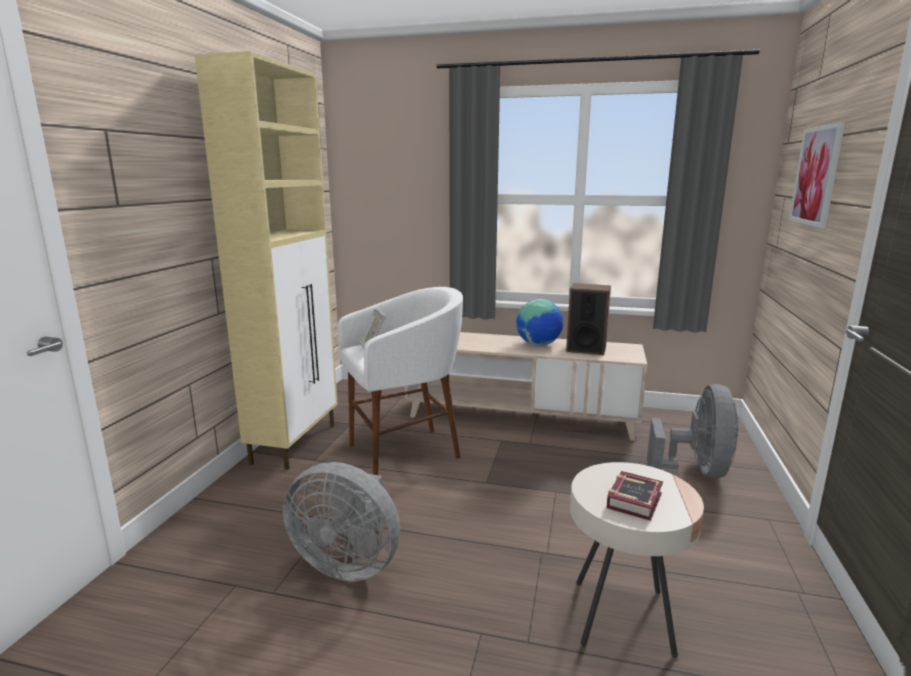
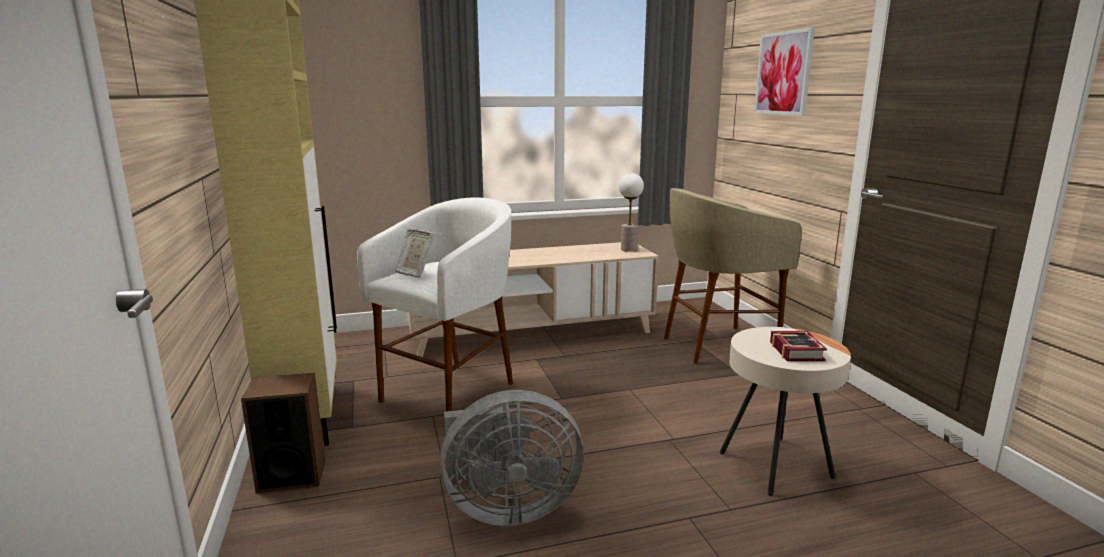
camera: 30 degrees left, 0 degrees up
globe [516,299,563,346] -> none
speaker [566,283,611,355] -> speaker moved to [241,373,325,494]
grey fan [647,384,739,478] -> beige stool [664,188,802,364]
none -> table lamp [619,173,644,252]

